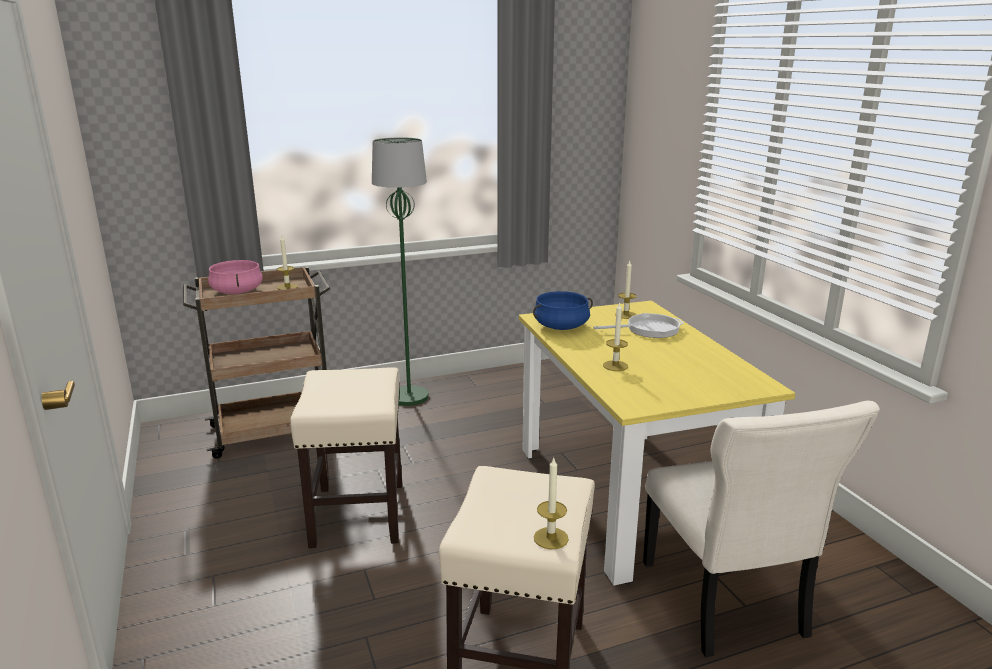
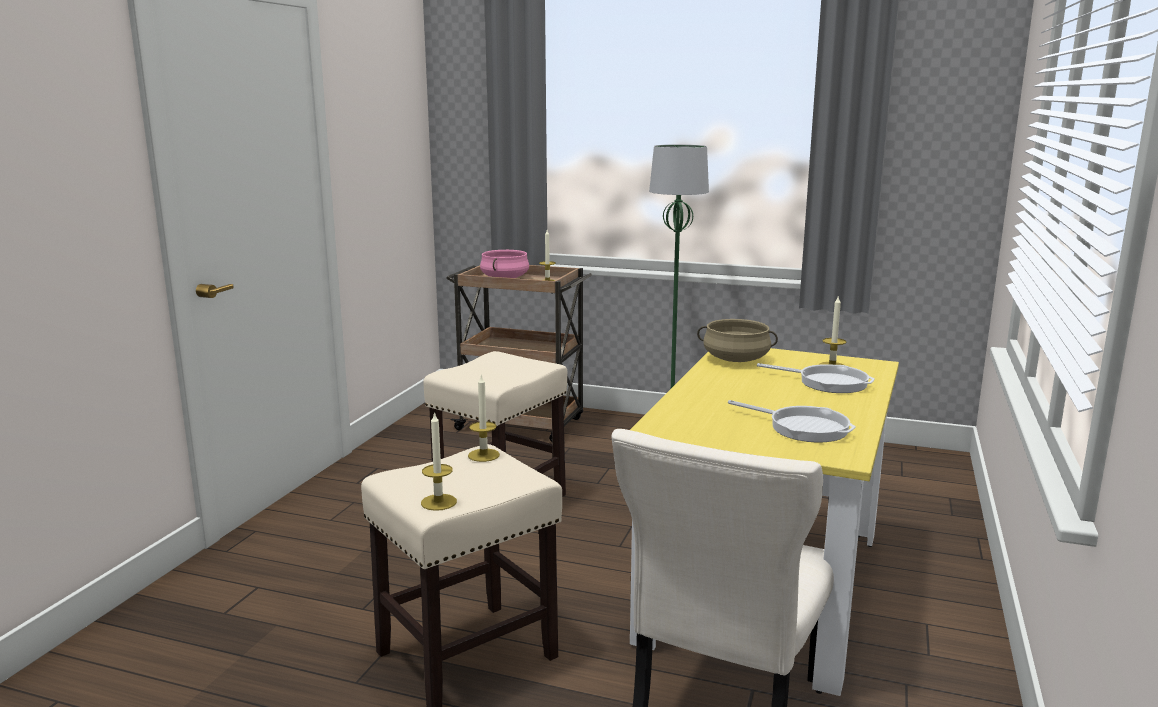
camera: 40 degrees right, 5 degrees down
blue cooking pot [533,291,593,330] -> beige cooking pot [697,319,778,362]
candle [603,302,628,371] -> candle moved to [468,374,500,462]
none -> frying pan [728,400,856,442]

